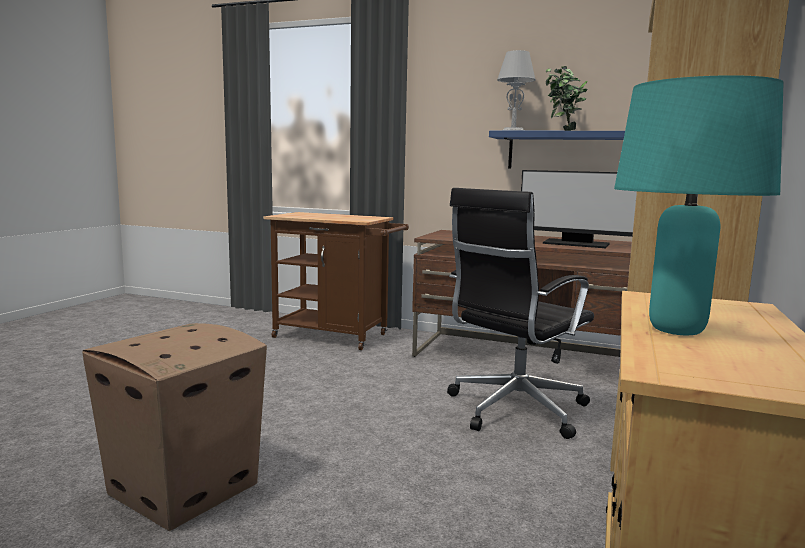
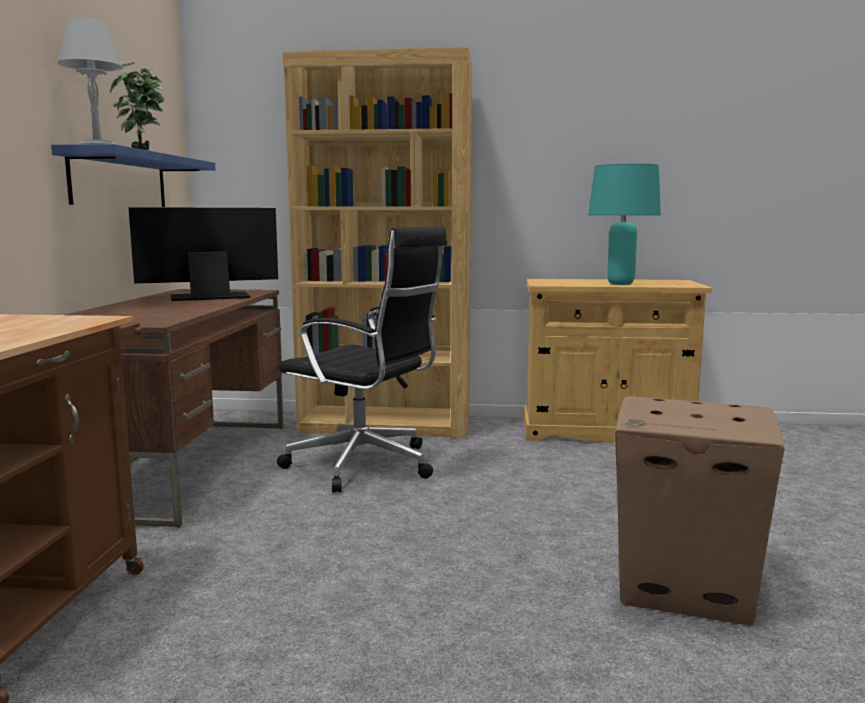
camera: 105 degrees left, 0 degrees up
monitor [521,170,637,248] -> monitor turned 120 degrees counterclockwise [128,207,278,301]

